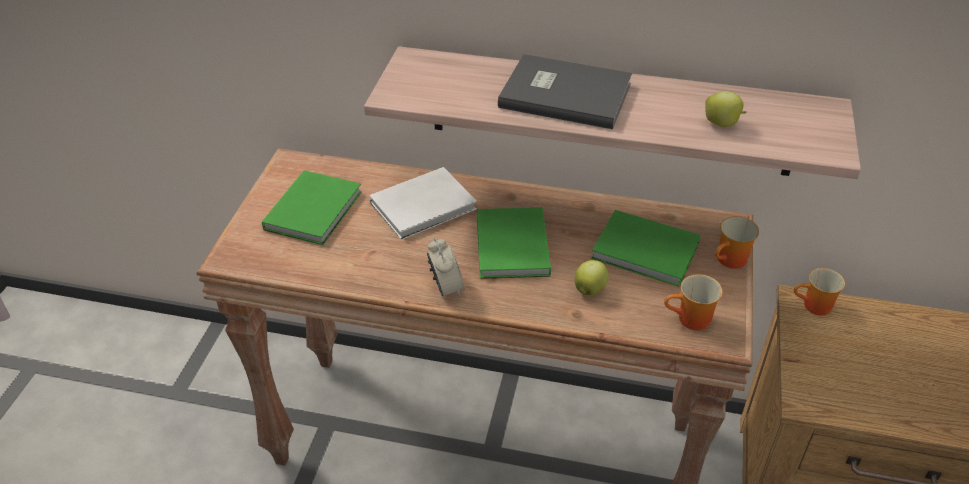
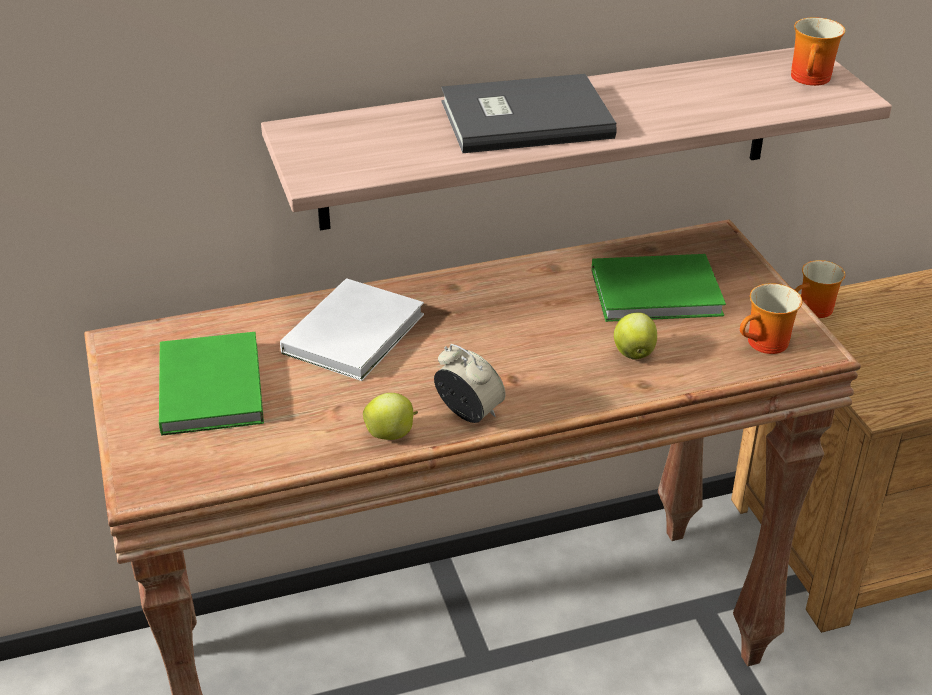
camera: 30 degrees left, 5 degrees down
green book [477,207,551,279] -> none
apple [705,91,746,127] -> apple moved to [363,393,418,440]
mug [715,216,759,269] -> mug moved to [791,18,846,86]

